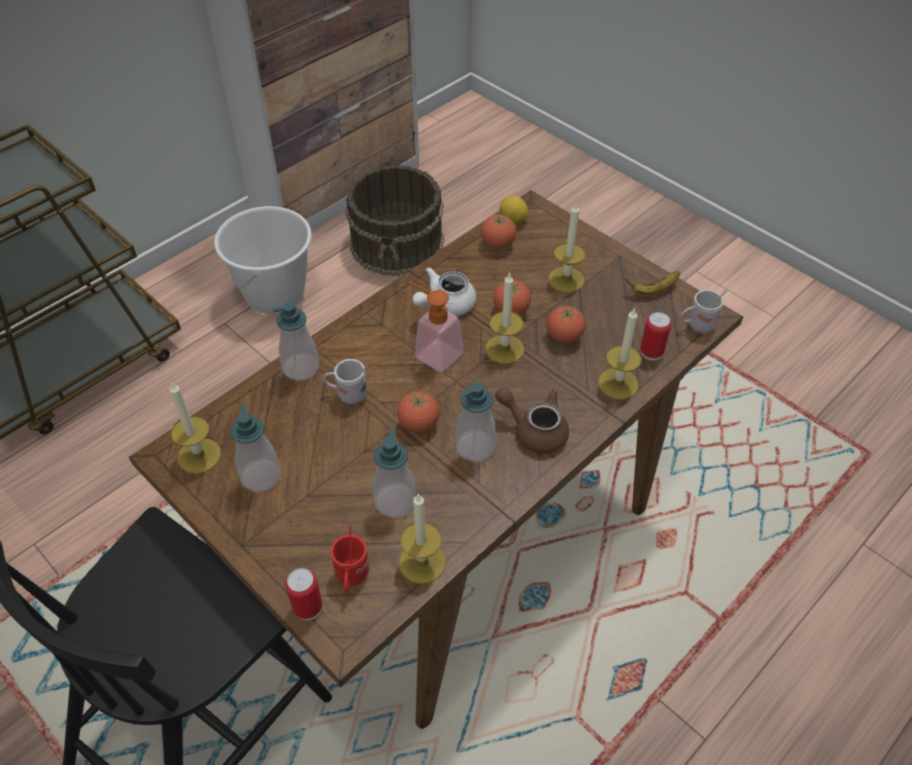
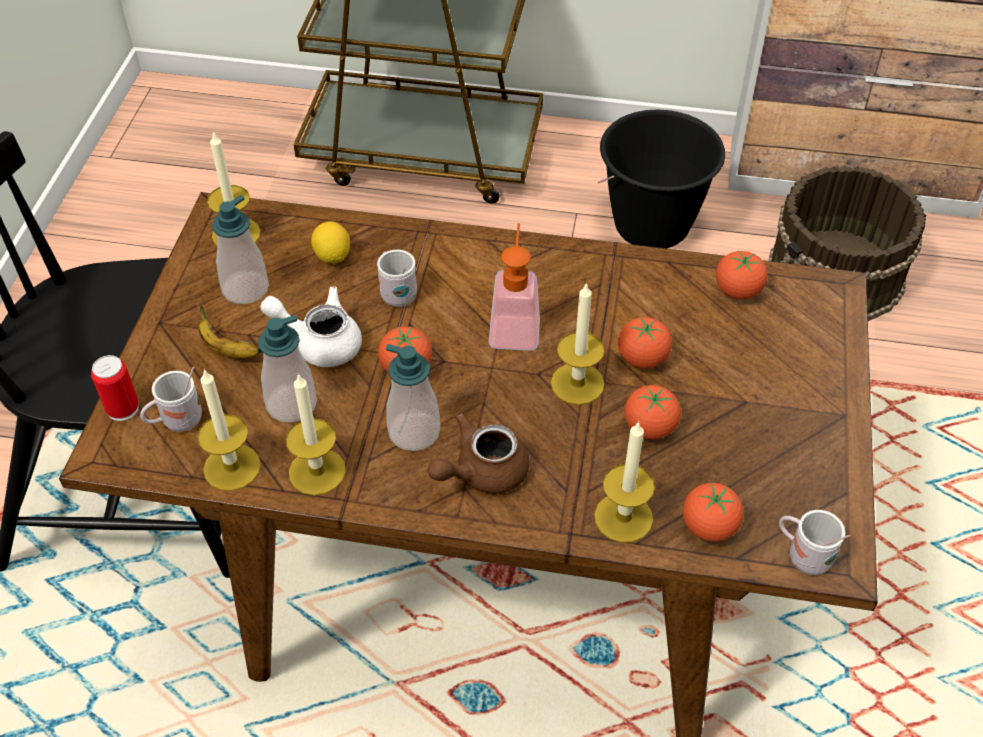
camera: 55 degrees right, 0 degrees up
white bucket [214,206,312,314] -> black bucket [598,109,725,249]
soap dispenser [272,302,319,381] -> none
red mug [331,525,369,593] -> white mug [140,367,202,432]
white teapot [412,267,476,316] -> white teapot moved to [261,286,362,367]
brown teapot [495,387,569,454] -> brown teapot turned 120 degrees counterclockwise [428,413,529,494]
lemon [499,195,528,223] -> lemon moved to [311,221,350,264]
candle [548,203,586,293] -> candle moved to [286,373,346,496]
banana [625,271,680,297] -> banana moved to [199,305,261,359]
can [640,312,671,360] -> tomato [683,483,744,542]

